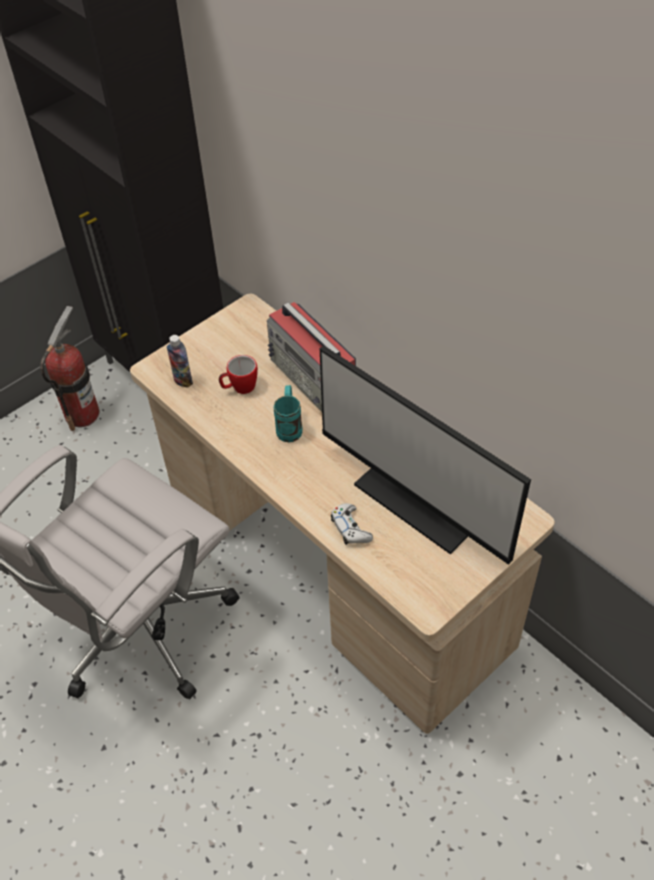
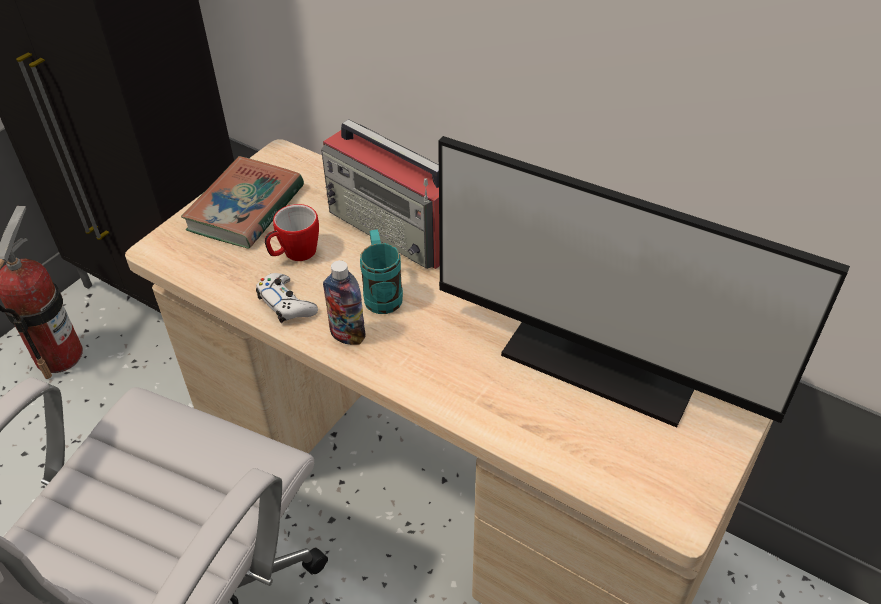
camera: 15 degrees left, 5 degrees down
bottle [167,335,193,387] -> bottle moved to [323,260,366,345]
white game controller [331,503,373,545] -> white game controller moved to [256,273,318,323]
none -> book [181,156,304,249]

